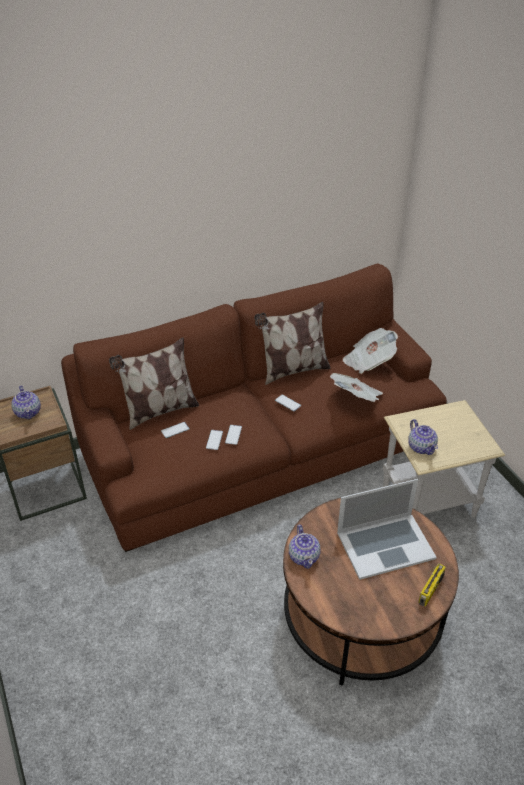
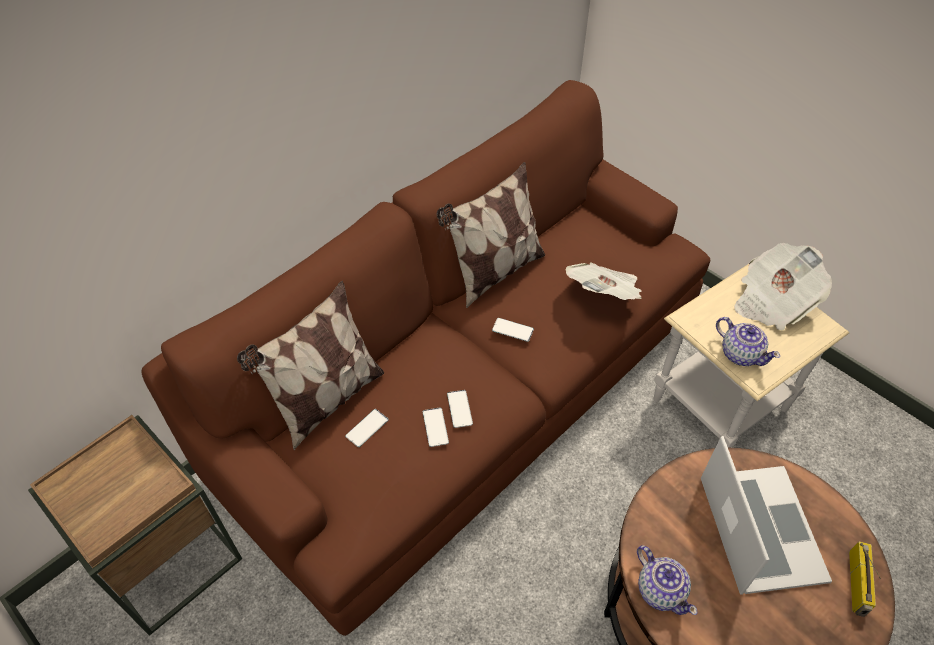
camera: 20 degrees left, 10 degrees up
teapot [11,386,41,419] -> none
laptop [337,479,437,580] -> laptop turned 60 degrees counterclockwise [701,436,832,595]
newspaper [343,328,398,374] -> newspaper moved to [734,243,832,331]

